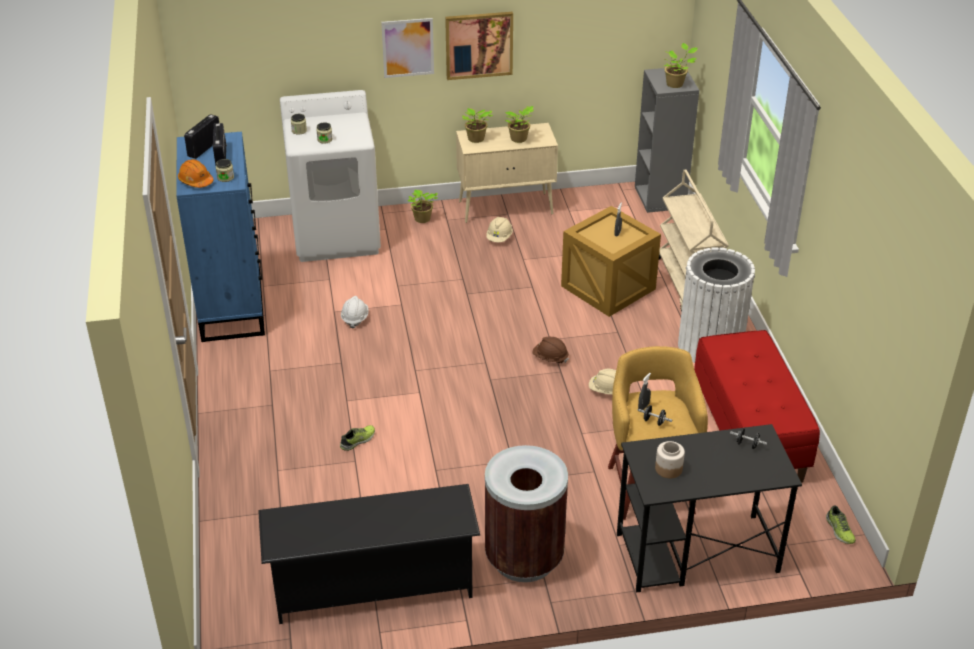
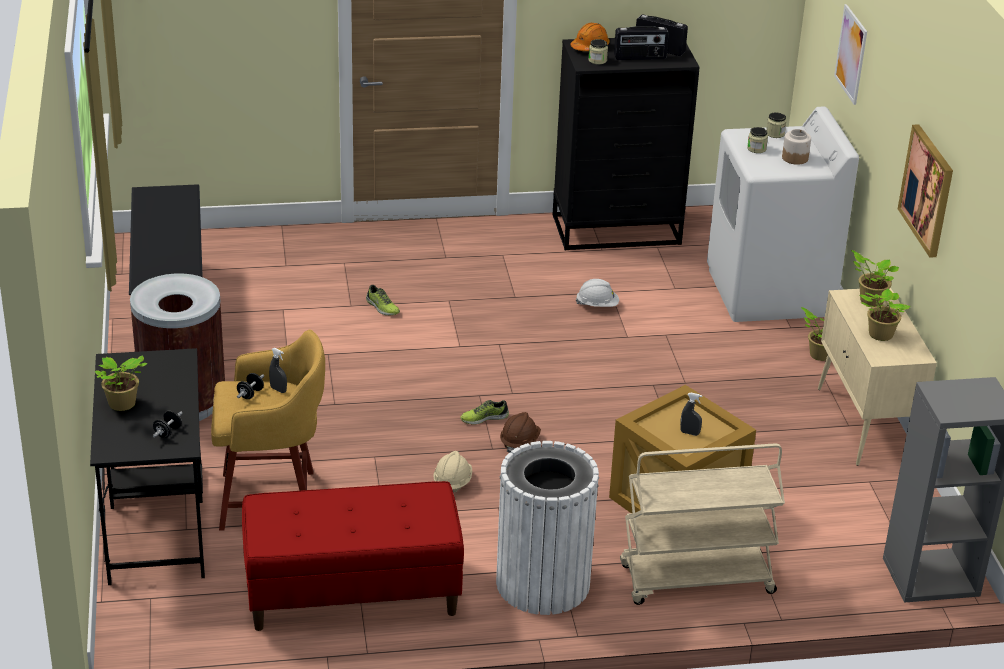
camera: 90 degrees right, 5 degrees down
blue dresser [176,132,265,342] -> black dresser [552,38,700,250]
picture [381,18,434,78] -> picture moved to [834,4,867,105]
beige hard hat [486,217,513,242] -> none
jar [655,441,685,478] -> jar moved to [782,129,811,165]
potted plant [664,43,698,88] -> potted plant moved to [95,356,147,411]
shoe [826,505,856,544] -> shoe moved to [461,400,509,425]

